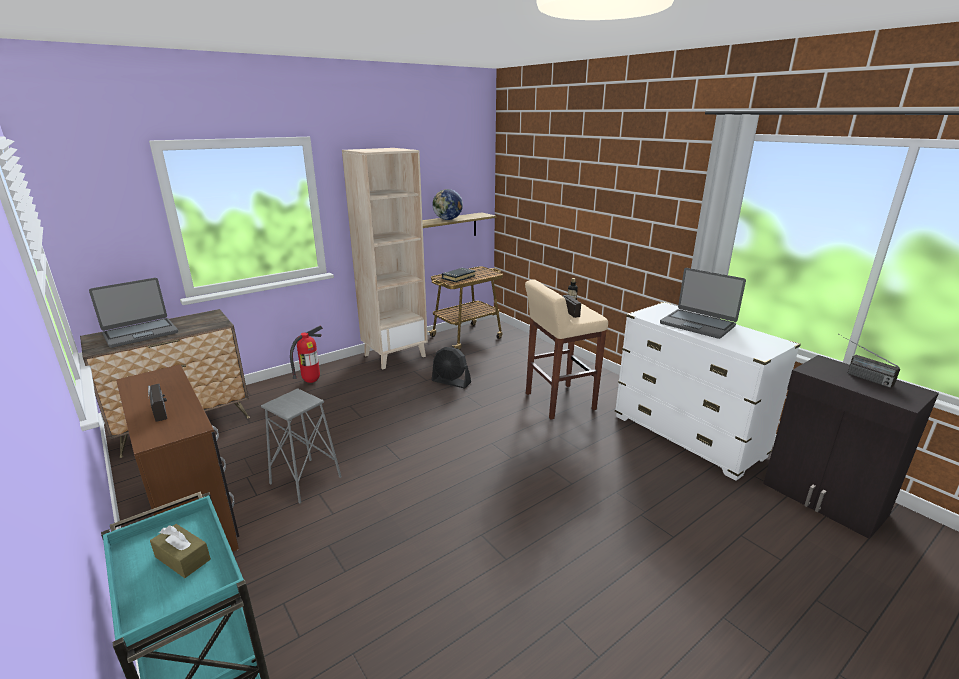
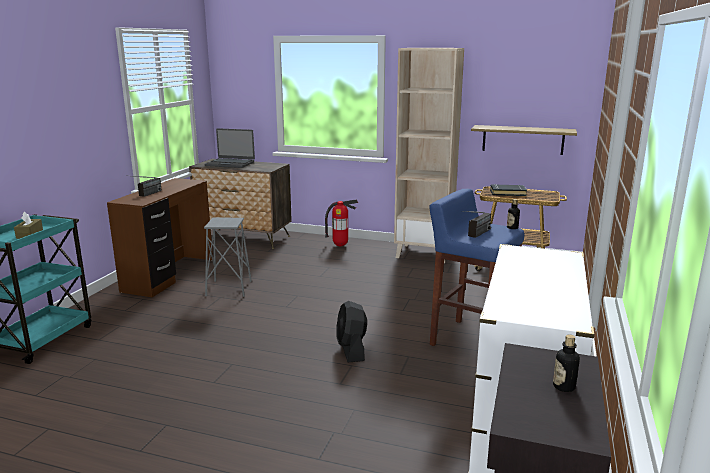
camera: 55 degrees right, 5 degrees down
globe [432,189,463,220] -> none
black fan [432,347,471,388] -> black fan moved to [337,301,367,362]
beige stool [525,279,608,420] -> blue stool [429,189,524,346]
laptop [660,268,746,339] -> none
radio [838,334,900,388] -> bottle [553,334,580,392]

